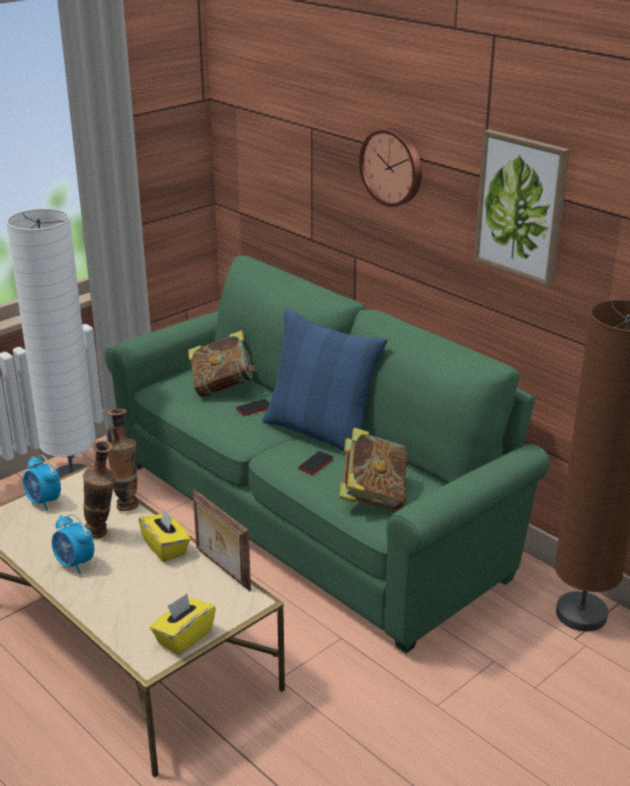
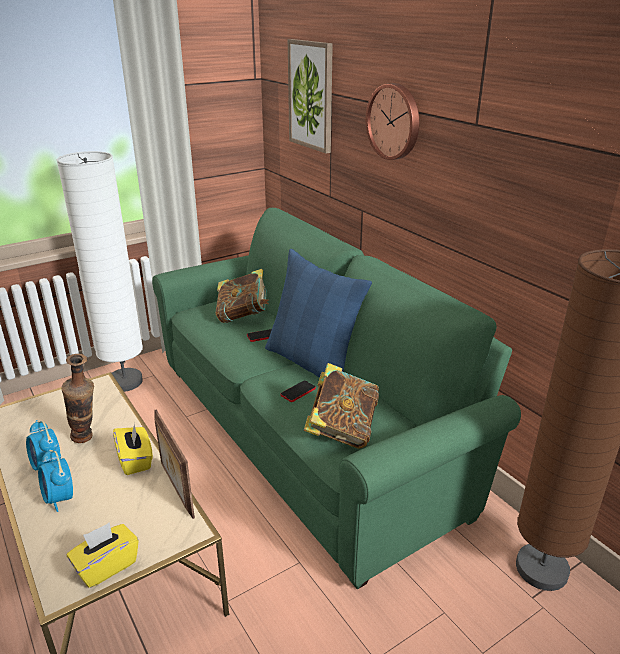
camera: 10 degrees right, 0 degrees up
alarm clock [23,455,61,511] -> alarm clock moved to [38,449,73,512]
vase [107,408,139,511] -> none
picture [474,129,570,286] -> picture moved to [288,39,333,154]

